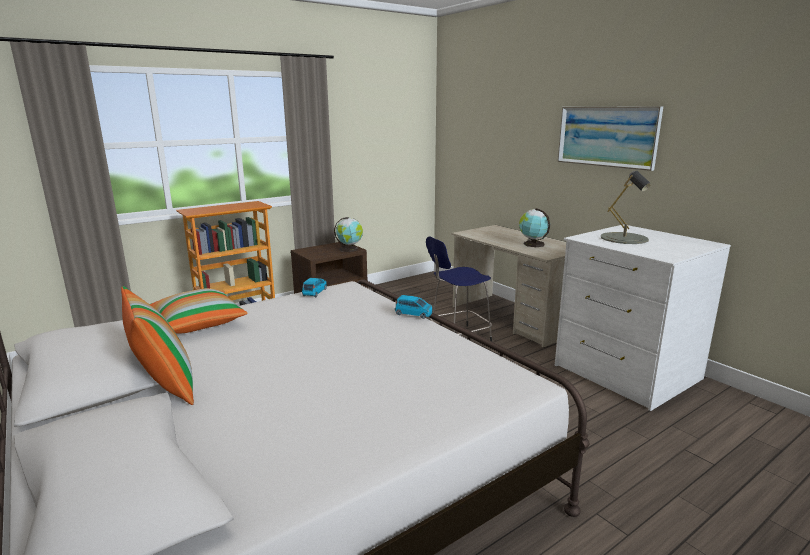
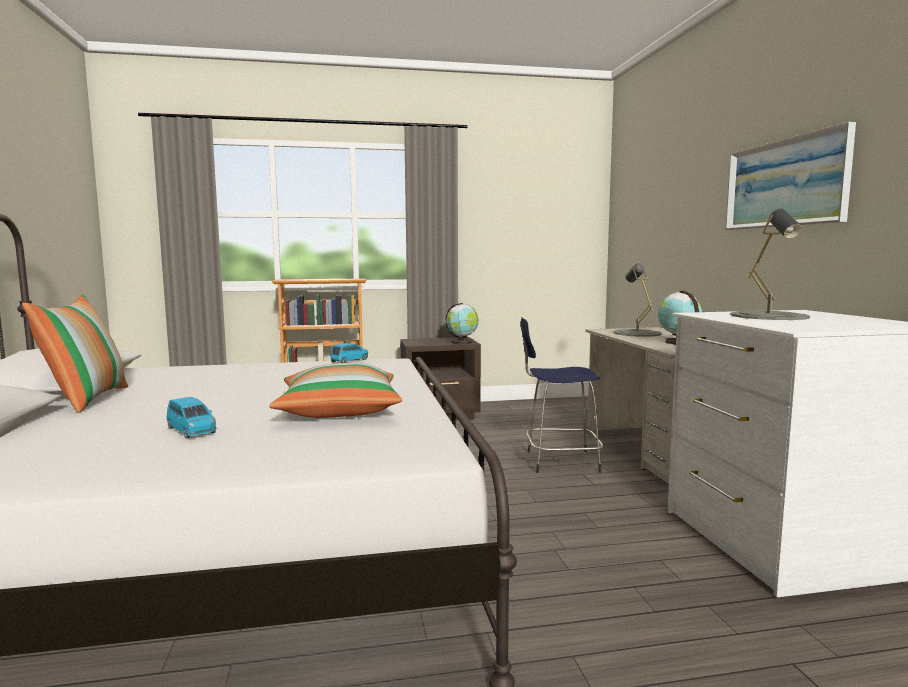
camera: 25 degrees right, 10 degrees down
pillow [150,288,248,333] -> pillow moved to [269,363,402,418]
blue toy car [395,295,433,319] -> blue toy car moved to [167,397,216,439]
none -> grey table lamp [614,264,662,337]

